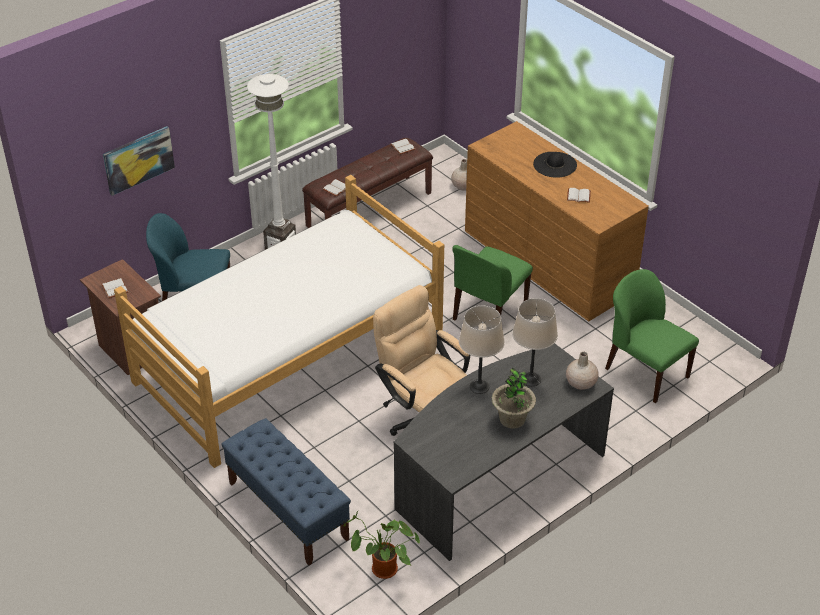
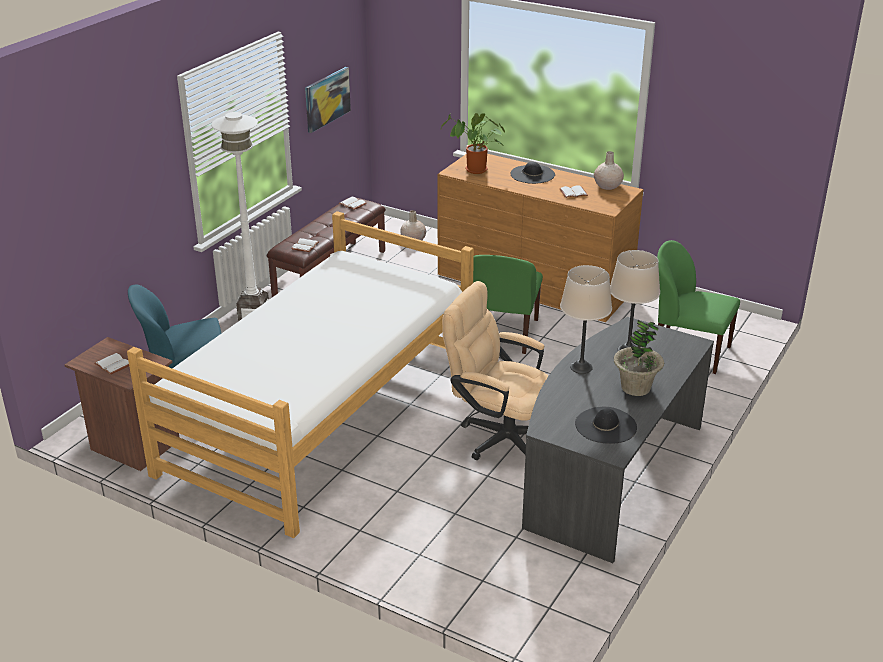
camera: 20 degrees left, 10 degrees down
picture [103,126,175,196] -> picture moved to [305,67,351,133]
blue bench [221,418,351,566] -> none
potted plant [343,511,420,579] -> potted plant moved to [441,113,505,174]
beige vase [566,352,599,390] -> beige vase moved to [594,151,624,190]
none -> black hat [575,407,637,444]

